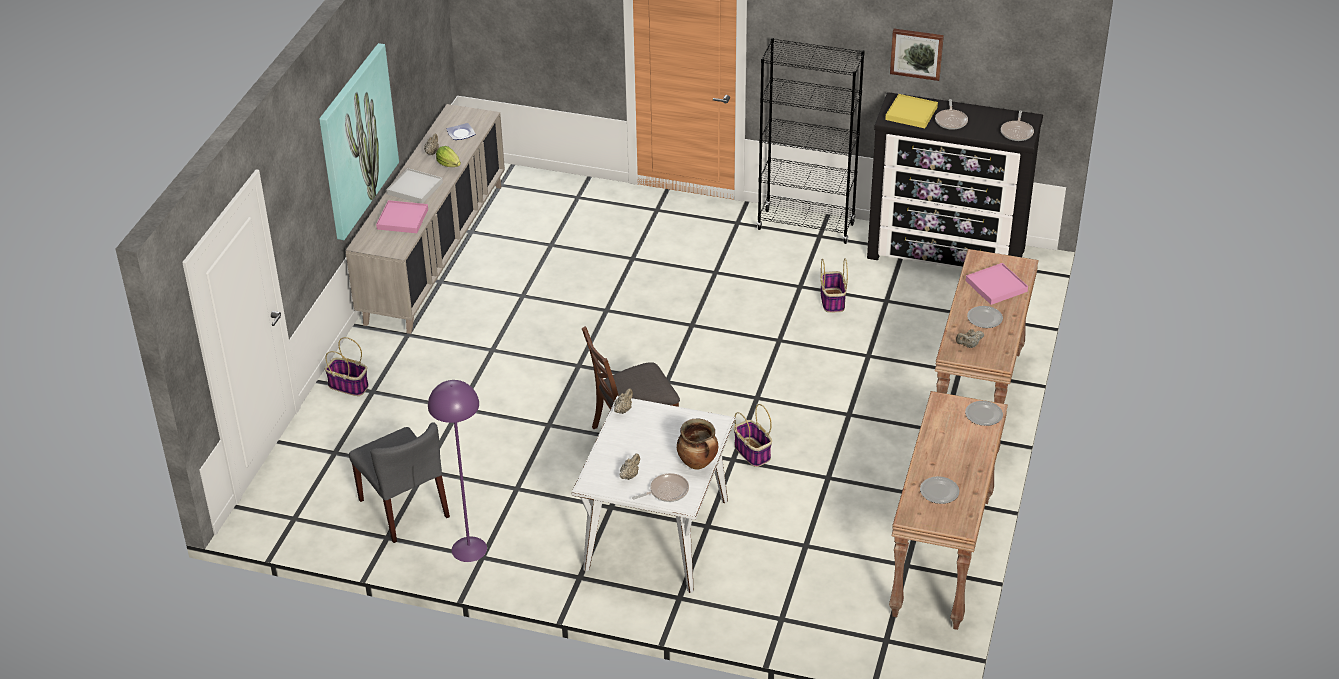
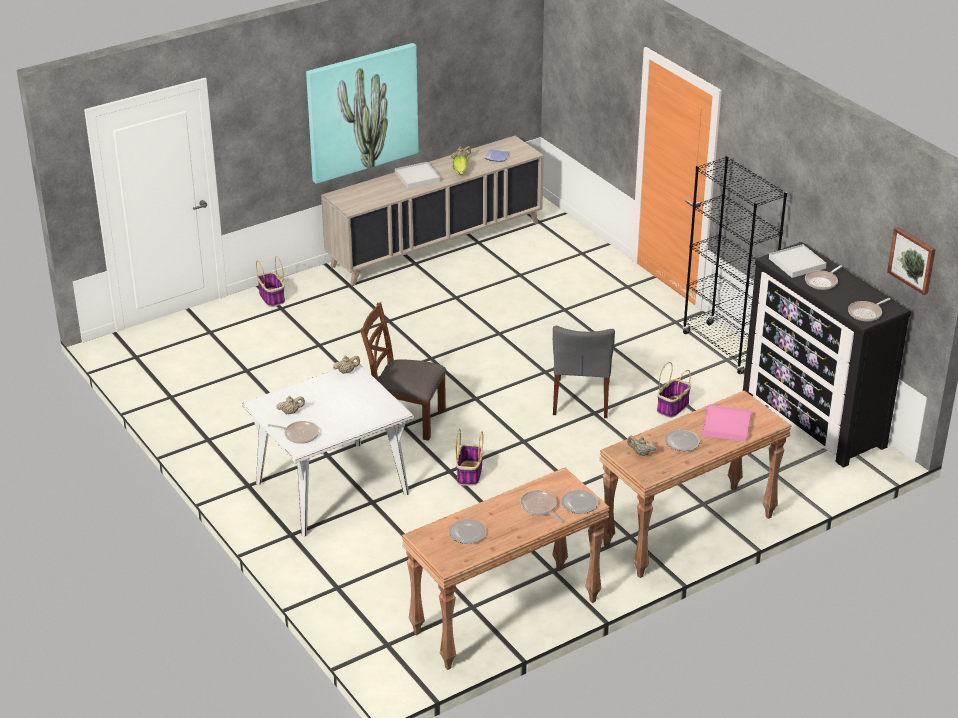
camera: 40 degrees right, 5 degrees down
grey chair [349,422,450,543] -> grey chair moved to [553,326,615,418]
pink tray [376,200,428,233] -> none
purple floor lamp [428,380,487,562] -> none
cooking pot [677,419,718,470] -> none
yellow tray [885,94,938,128] -> white tray [769,244,827,278]
picture [890,29,944,81] -> picture moved to [887,227,936,295]
none -> frying pan [520,490,562,523]

